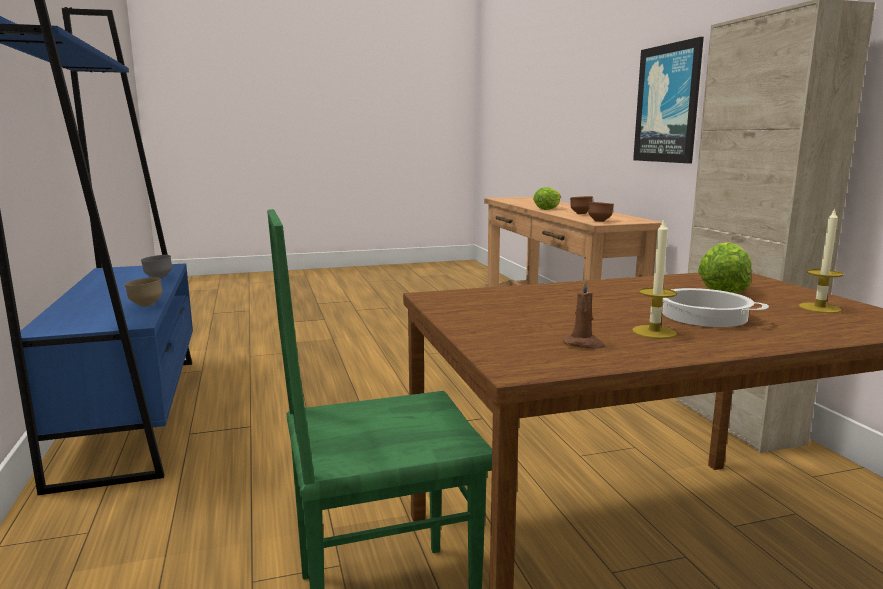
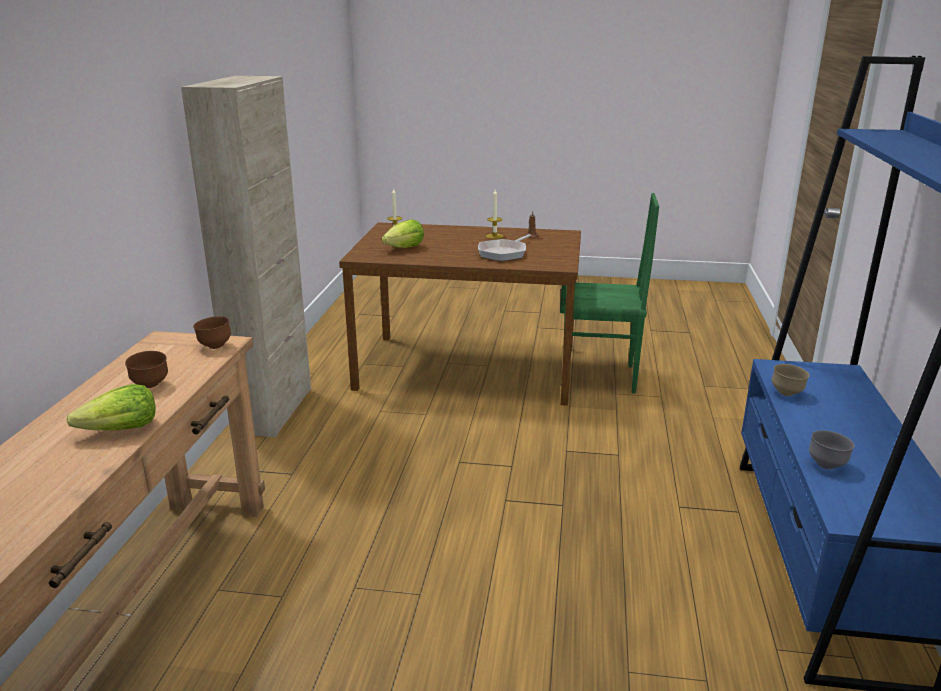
camera: 155 degrees left, 10 degrees up
picture [633,37,704,163] -> none
cooking pot [662,288,769,327] -> none
none -> frying pan [478,234,531,261]

